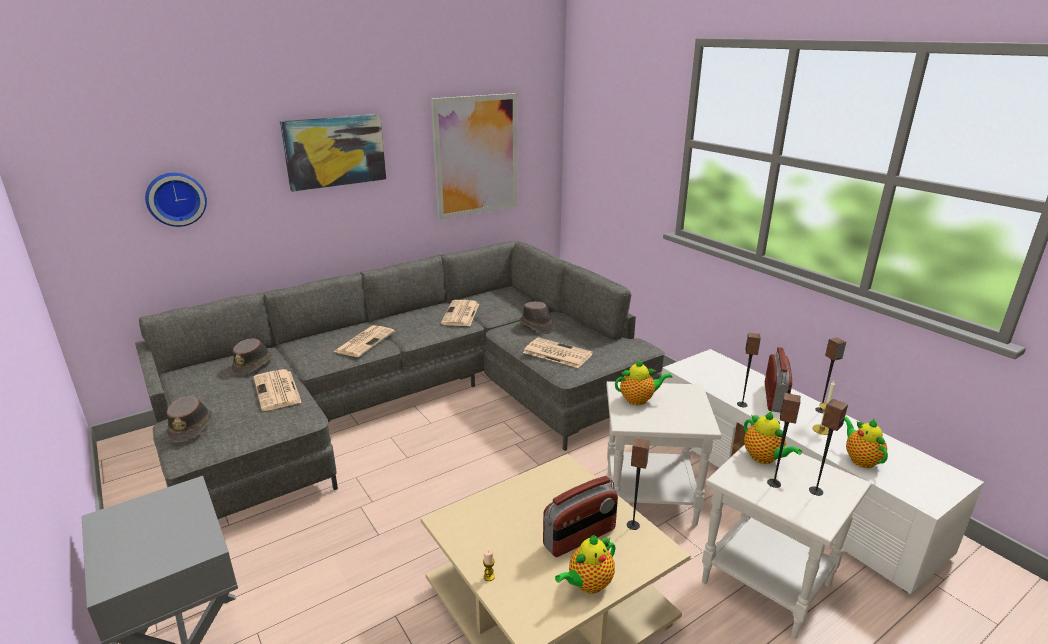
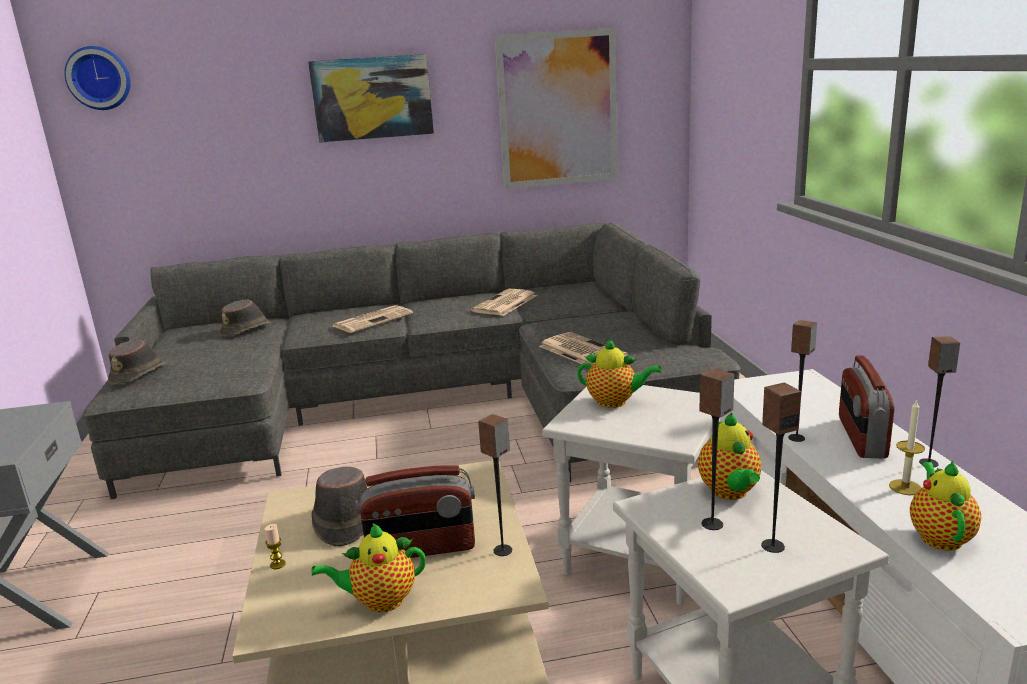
camera: 25 degrees right, 5 degrees down
wall clock [145,173,207,227] -> wall clock moved to [64,46,131,110]
newspaper [254,369,302,411] -> none
brown hat [520,302,554,334] -> brown hat moved to [311,467,367,547]
radio [765,347,792,413] -> radio turned 150 degrees clockwise [839,355,894,458]

